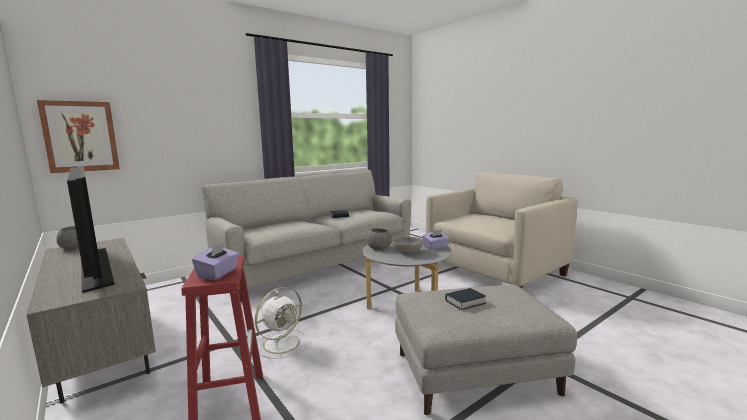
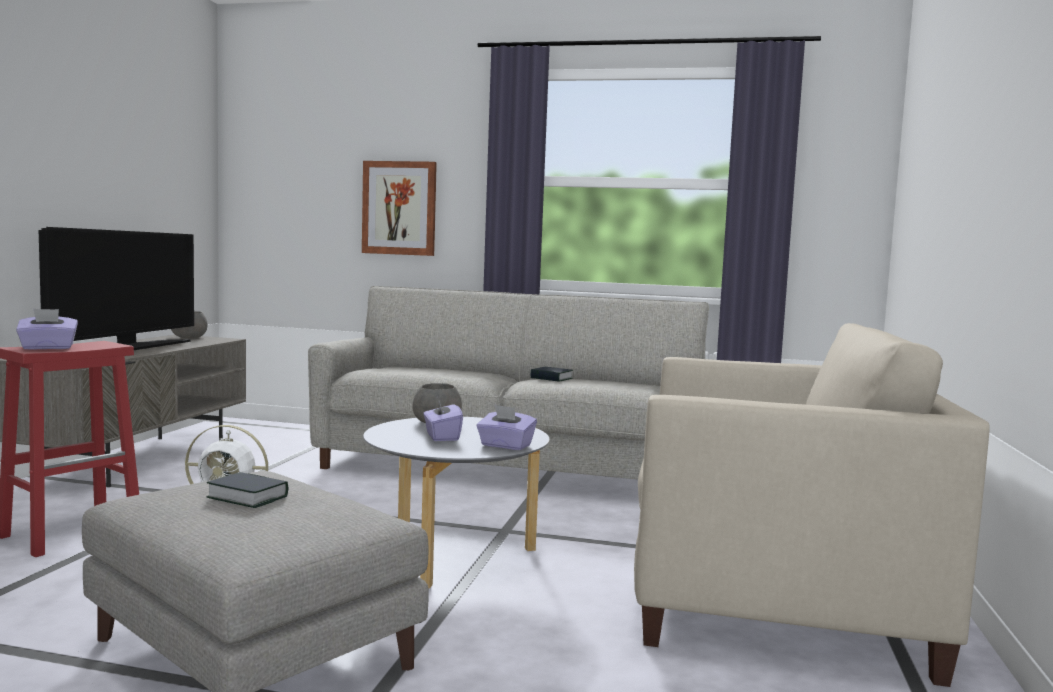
camera: 50 degrees right, 5 degrees down
picture [37,100,120,173] -> picture moved to [362,161,437,256]
grey bowl [391,236,424,254] -> purple tissue box [423,397,463,441]

